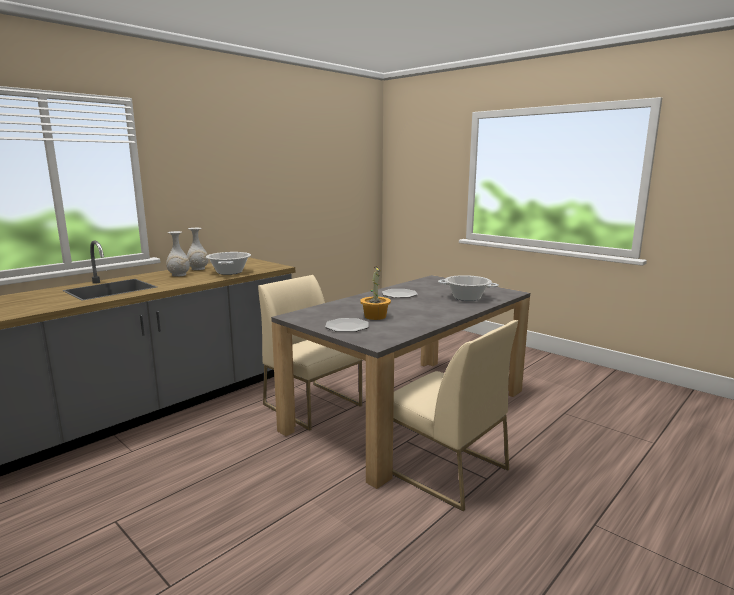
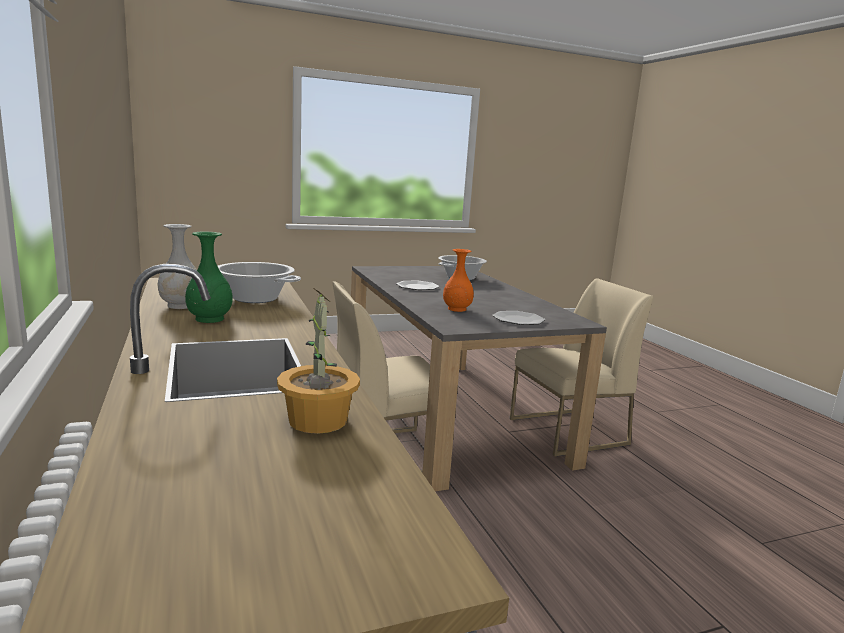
camera: 65 degrees left, 0 degrees up
white vase [166,231,190,277] -> green vase [185,232,233,323]
potted plant [360,266,391,320] -> potted plant moved to [277,289,360,434]
none -> orange vase [443,249,474,312]

